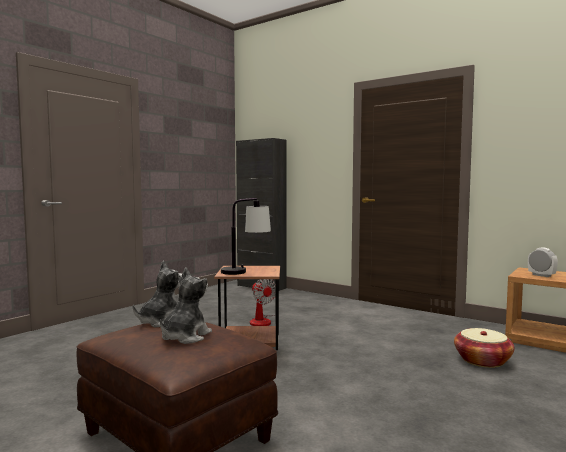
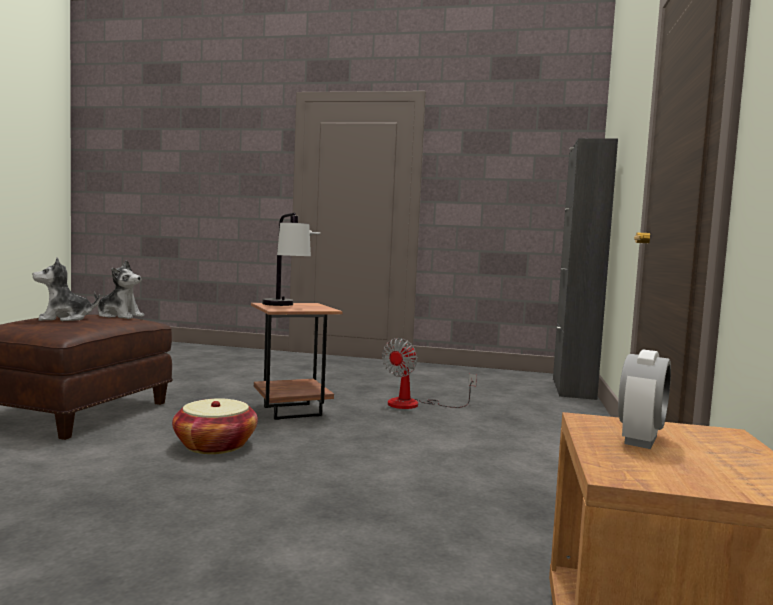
camera: 65 degrees right, 0 degrees up
plush toy [160,267,212,344] -> plush toy turned 150 degrees clockwise [33,257,100,321]
basket [454,328,514,368] -> basket moved to [172,398,258,454]

